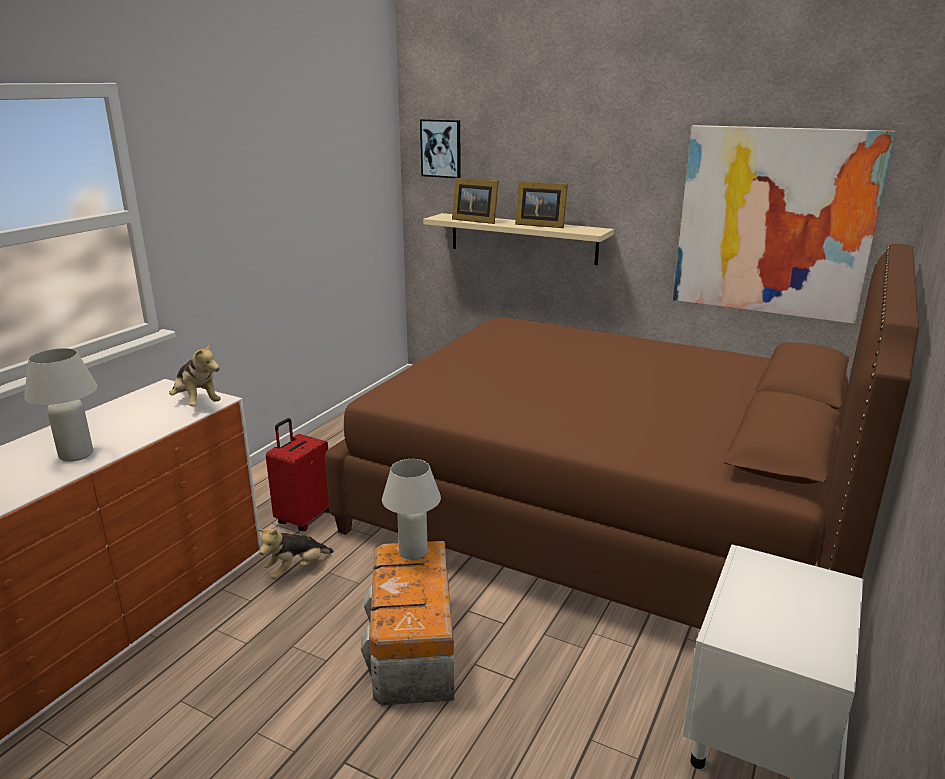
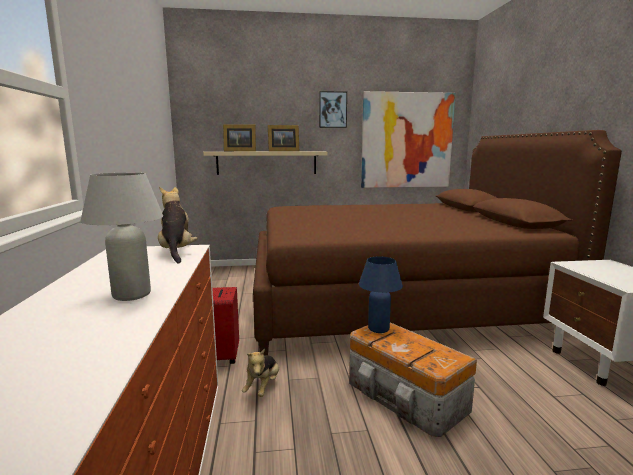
camera: 35 degrees left, 10 degrees down
plush toy [169,341,221,406] -> plush toy turned 120 degrees counterclockwise [158,187,198,263]
white table lamp [382,459,441,560] -> blue table lamp [359,257,403,333]
picture [420,119,461,178] -> picture moved to [319,91,347,128]

